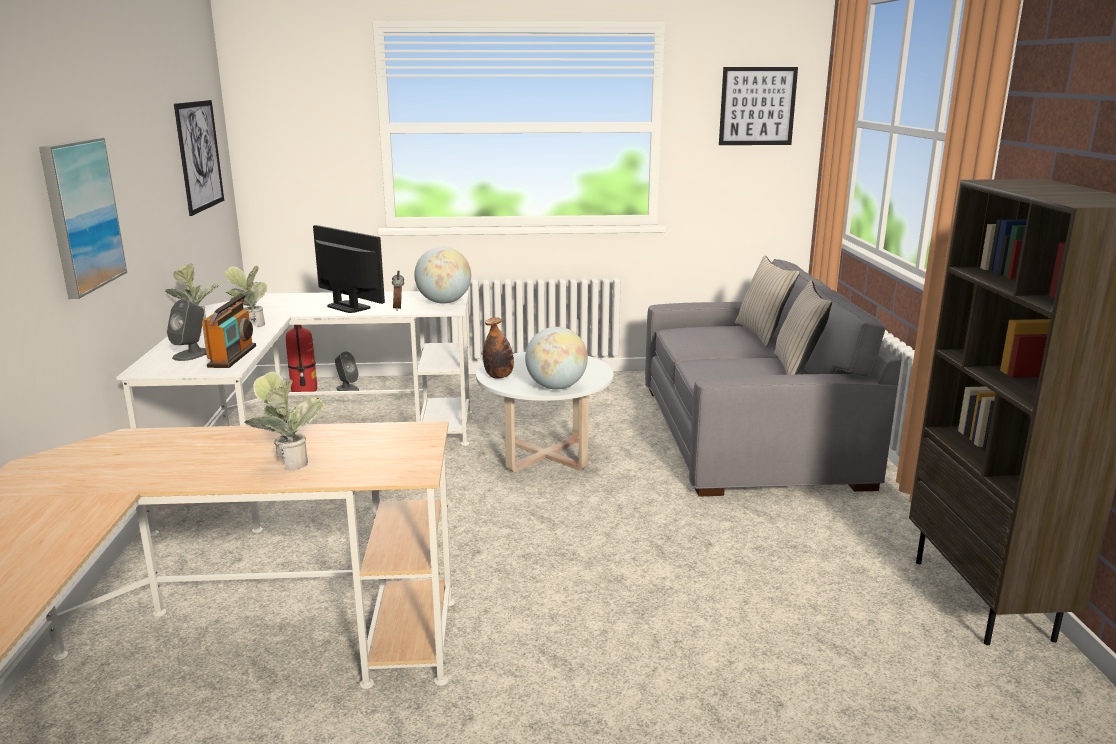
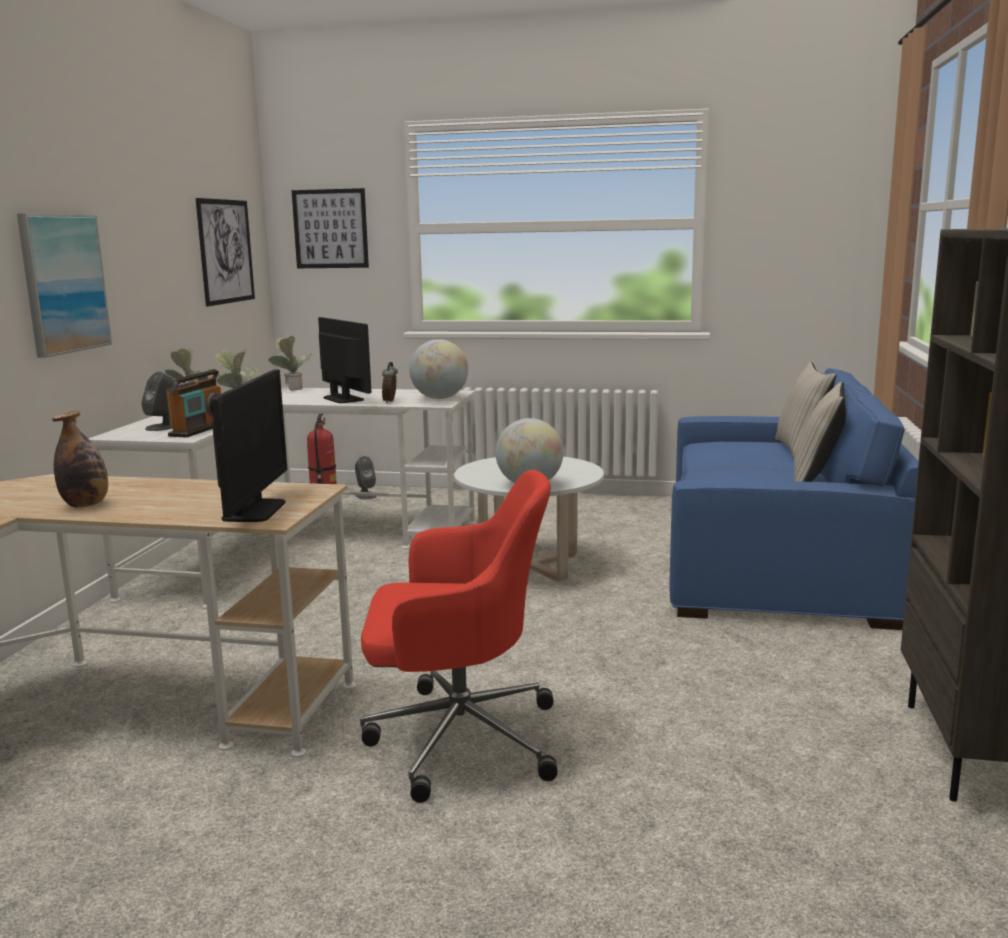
camera: 15 degrees right, 5 degrees down
potted plant [245,371,324,471] -> potted plant moved to [268,335,313,390]
bottle [483,317,514,379] -> bottle moved to [52,411,108,507]
grey sofa [645,259,901,497] -> blue sofa [669,368,919,630]
picture [719,67,798,145] -> picture moved to [292,188,369,268]
none -> monitor [212,370,287,522]
none -> red office chair [360,470,557,803]

